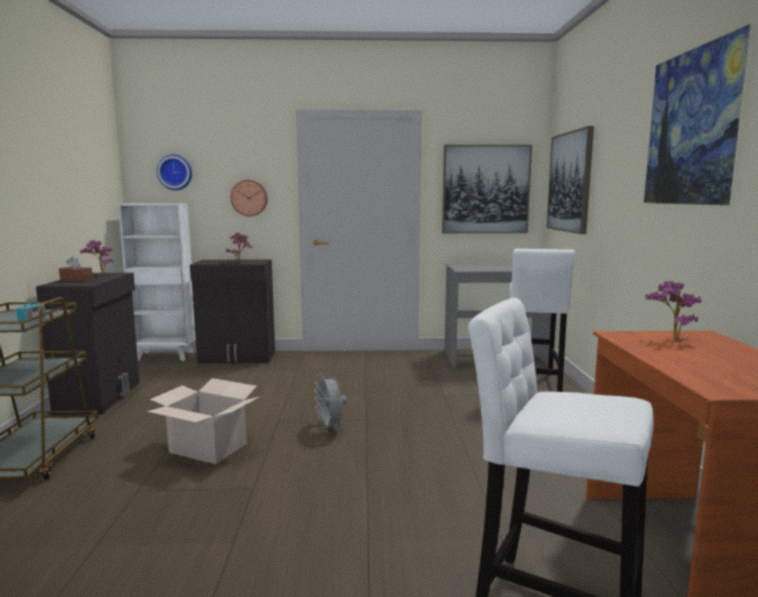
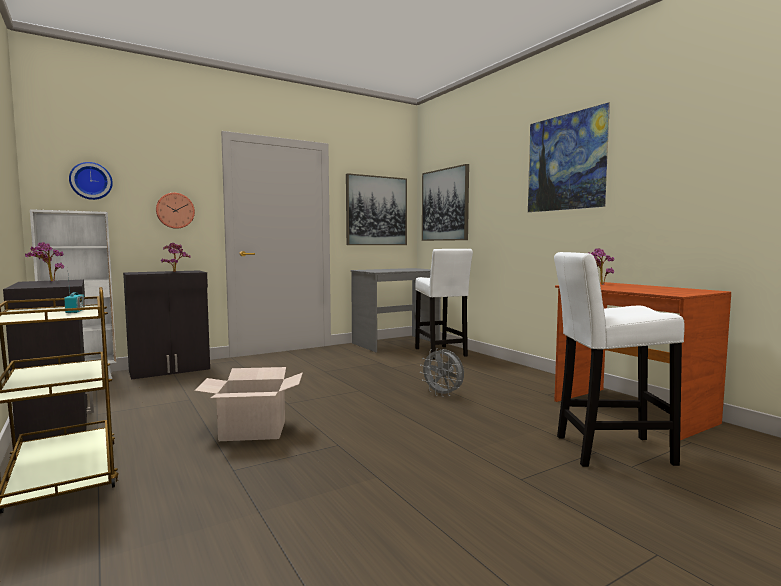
camera: 30 degrees left, 5 degrees down
brown tissue box [59,257,93,281] -> none
grey fan [314,374,347,432] -> grey fan moved to [420,348,464,397]

